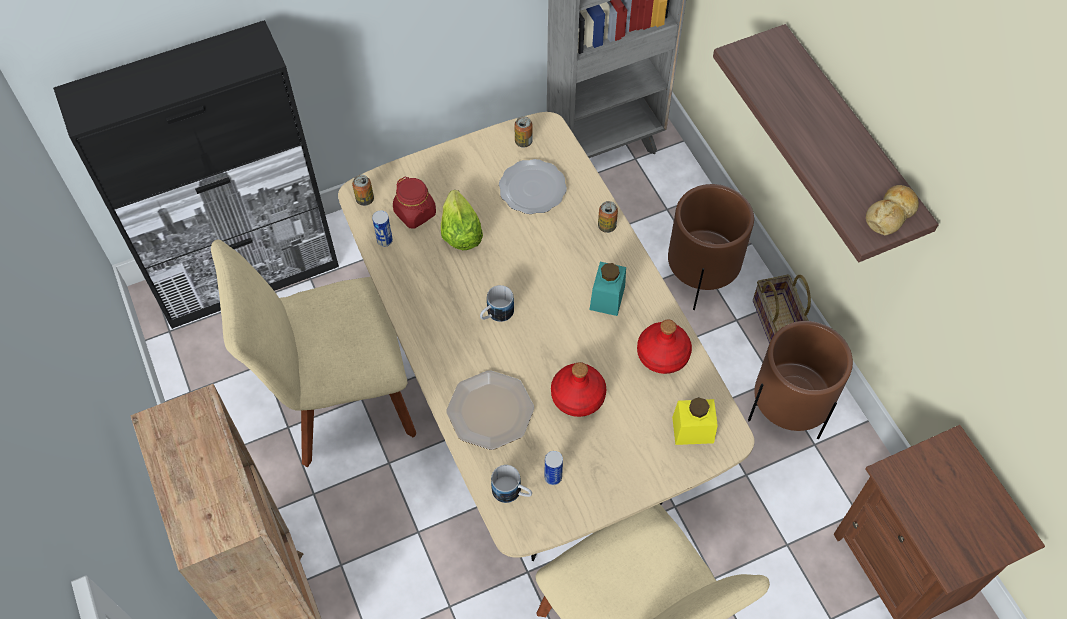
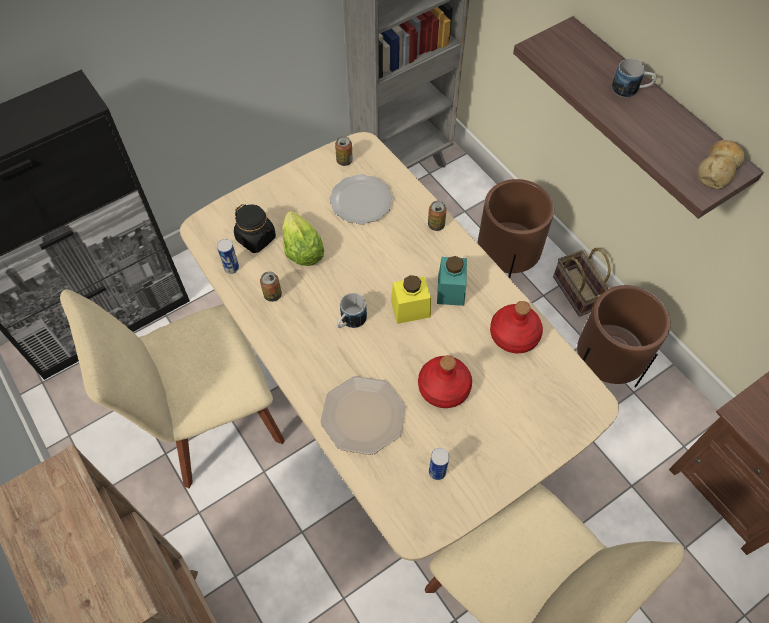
camera: 10 degrees left, 0 degrees up
can [352,174,374,206] -> can moved to [260,272,282,302]
red jar [393,177,436,229] -> black jar [234,204,276,253]
mug [491,465,532,503] -> mug moved to [612,59,657,98]
yellow jar [672,397,718,445] -> yellow jar moved to [391,275,431,324]

